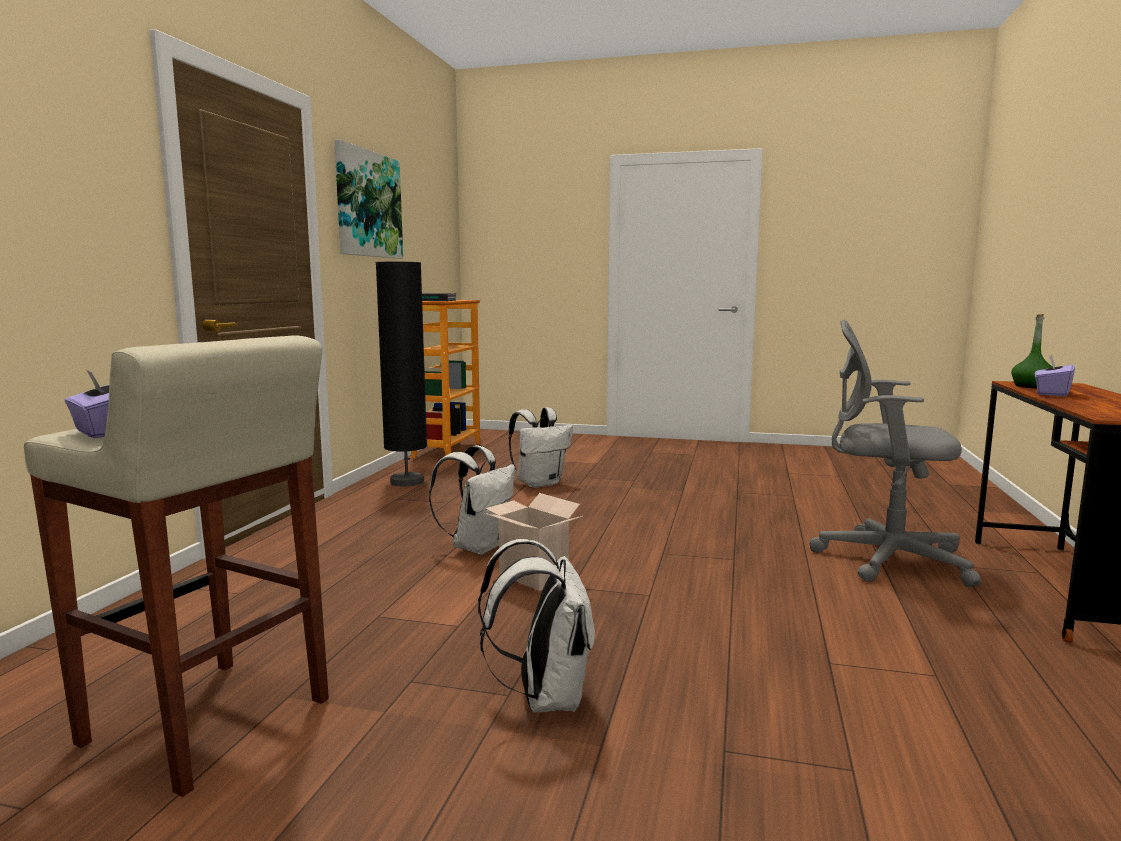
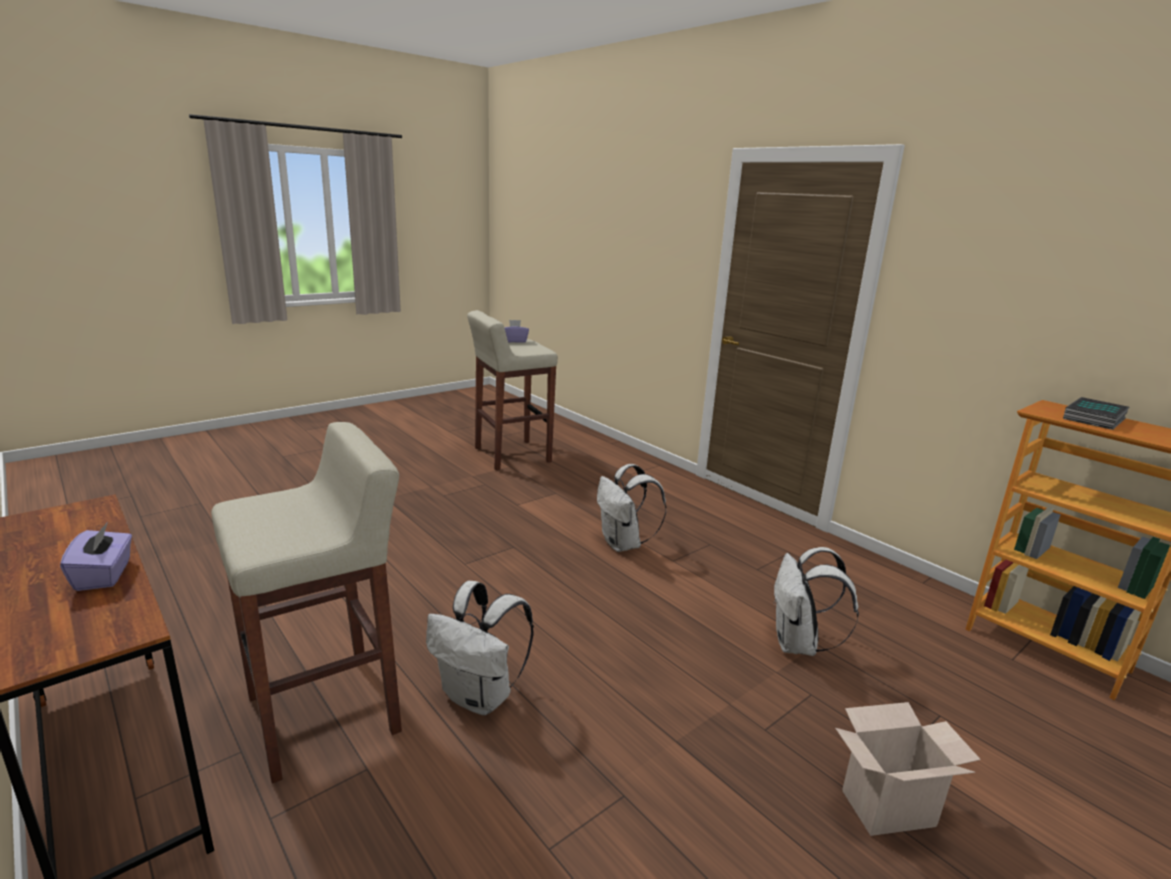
camera: 125 degrees right, 10 degrees up
picture [334,140,403,259] -> none
black floor lamp [376,262,427,486] -> none
white backpack [478,539,595,713] -> white backpack moved to [426,581,534,715]
cardboard box [484,493,583,591] -> cardboard box moved to [835,702,981,836]
grey office chair [809,319,981,587] -> beige stool [211,422,402,784]
green bottle [1011,314,1053,388] -> none

